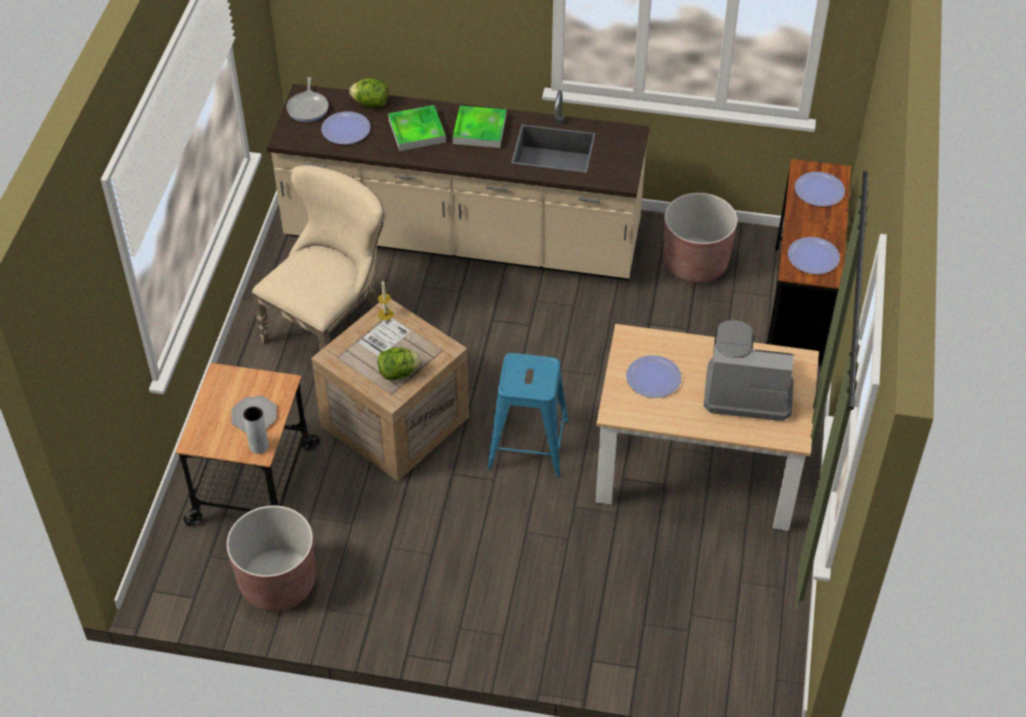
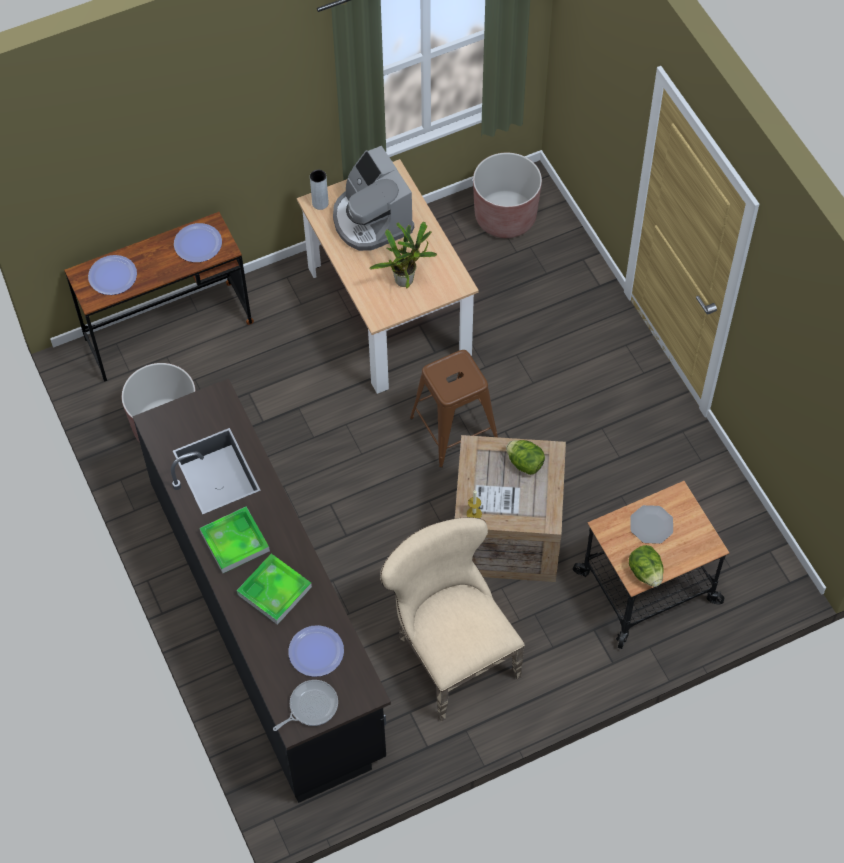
camera: 125 degrees left, 10 degrees up
brown planter [227,505,316,611] -> brown planter moved to [473,153,542,238]
grey vase [243,406,269,454] -> grey vase moved to [310,170,329,210]
beige chair [251,165,385,351] -> beige chair turned 60 degrees clockwise [380,517,525,722]
beige counter [267,84,650,281] -> black counter [133,378,391,803]
lettuce [349,78,388,107] -> lettuce moved to [629,545,664,587]
blue stool [487,353,569,478] -> brown stool [410,350,498,468]
plate [626,355,682,398] -> potted plant [370,222,437,289]

